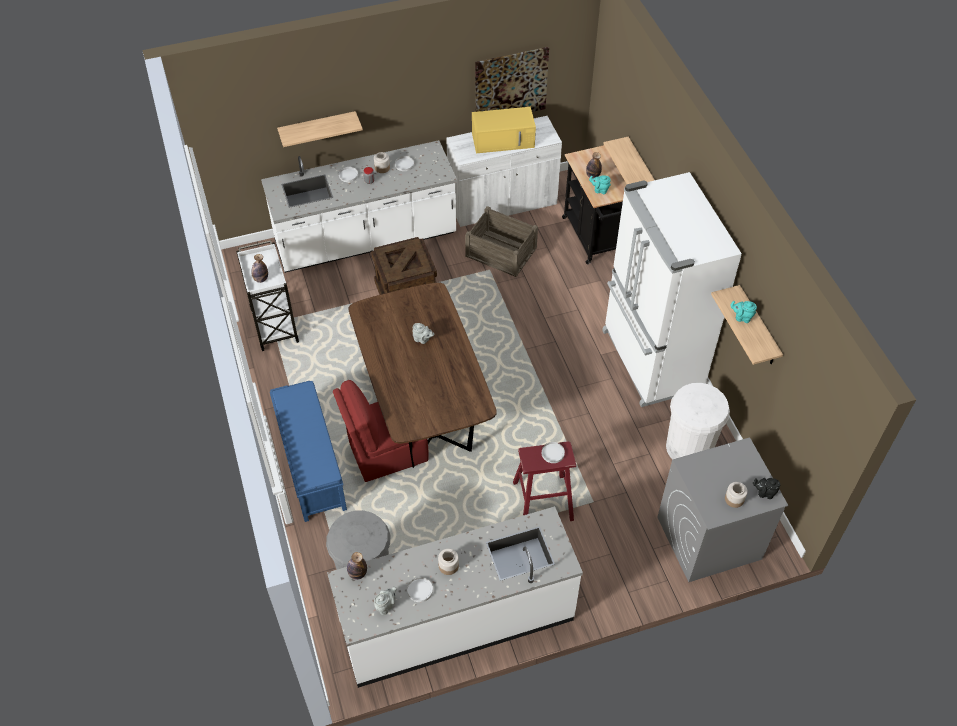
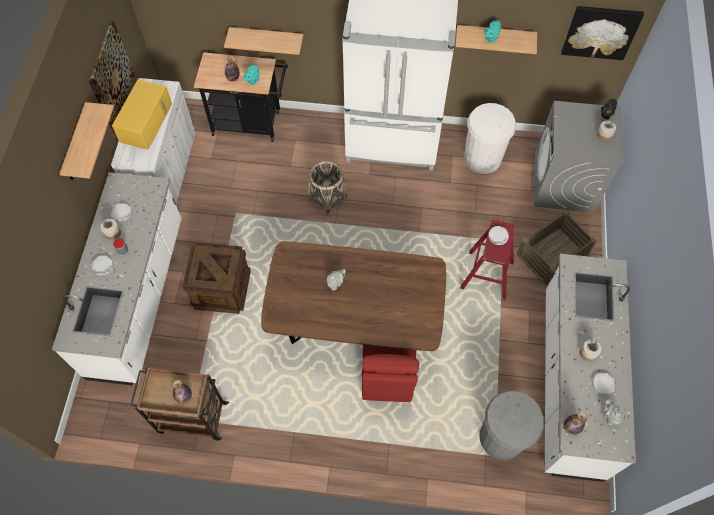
camera: 65 degrees left, 10 degrees up
white cart [236,240,299,351] -> brown cart [130,367,229,441]
blue bench [270,381,347,522] -> none
shelf [277,111,363,147] -> shelf moved to [59,102,114,180]
crate [465,206,538,277] -> crate moved to [517,209,597,286]
none -> basket [308,161,347,216]
none -> picture [561,6,644,60]

